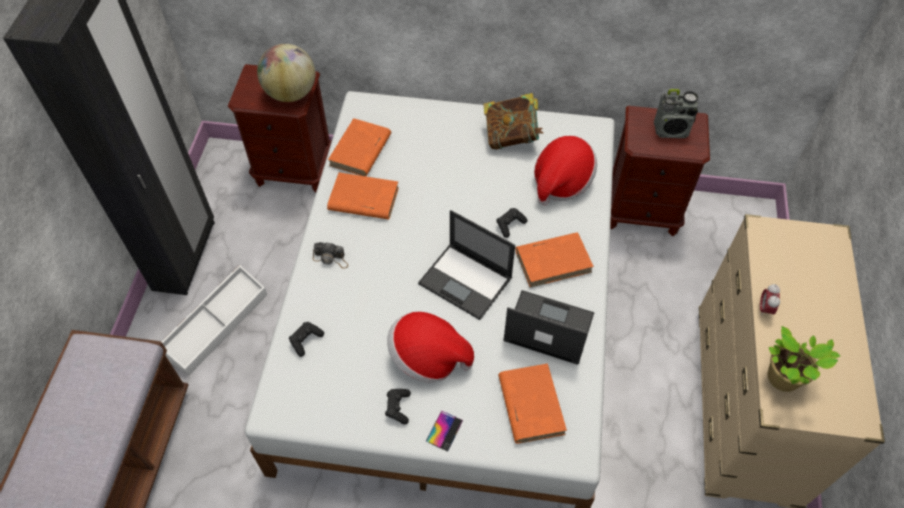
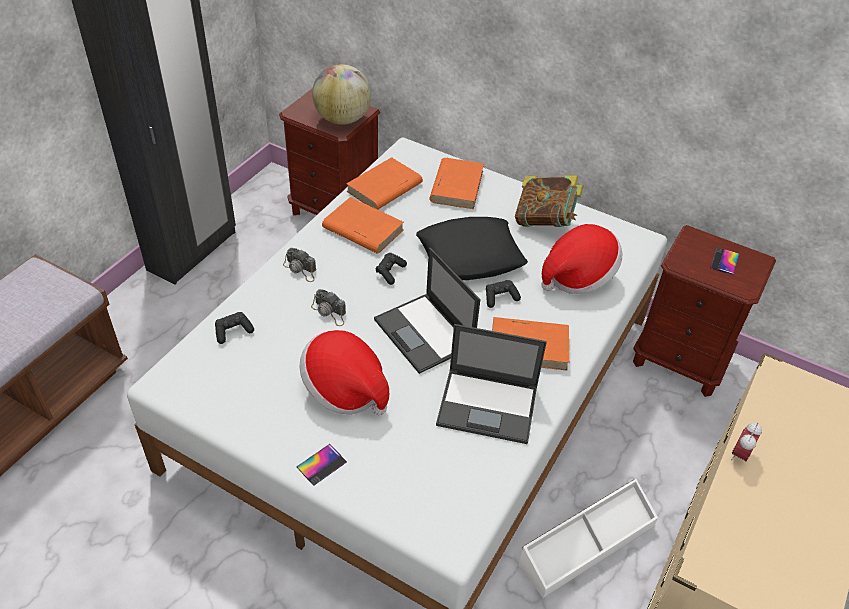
camera: 20 degrees right, 10 degrees down
white storage box [162,265,267,376] -> white storage box moved to [518,478,658,598]
black game controller [385,389,411,425] -> black game controller moved to [376,253,407,285]
orange book [498,363,567,444] -> orange book moved to [429,158,484,209]
laptop [503,290,595,365] -> laptop turned 150 degrees clockwise [436,324,547,444]
radio [654,89,698,138] -> phone [710,247,739,275]
potted plant [768,326,840,392] -> none
none -> camera [311,289,346,326]
none -> black pillow [416,217,528,280]

